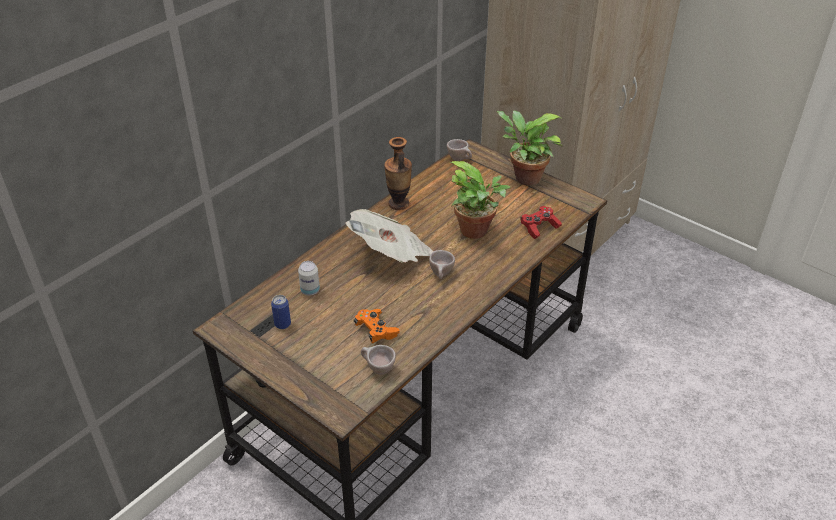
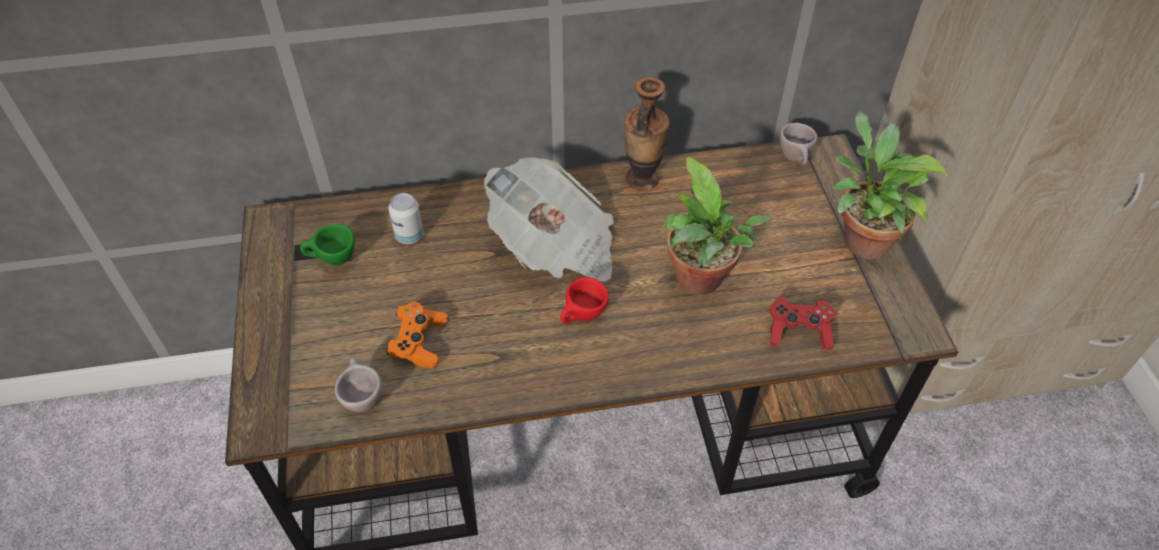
camera: 40 degrees right, 10 degrees up
can [271,295,291,329] -> green cup [300,224,355,266]
beige cup [429,250,455,279] -> red cup [560,277,609,324]

